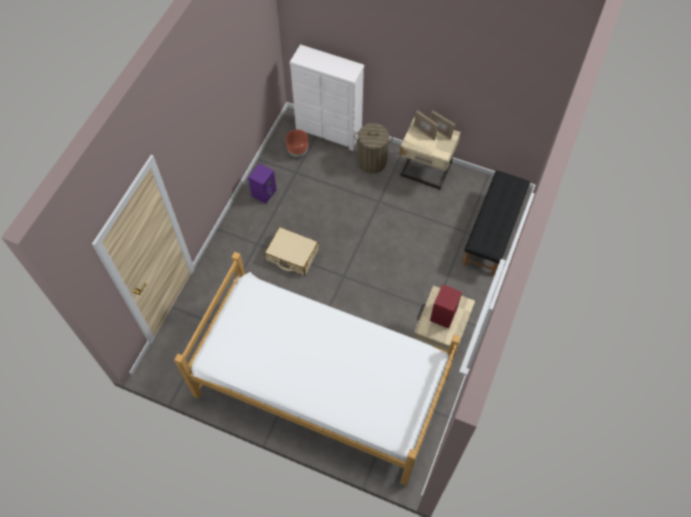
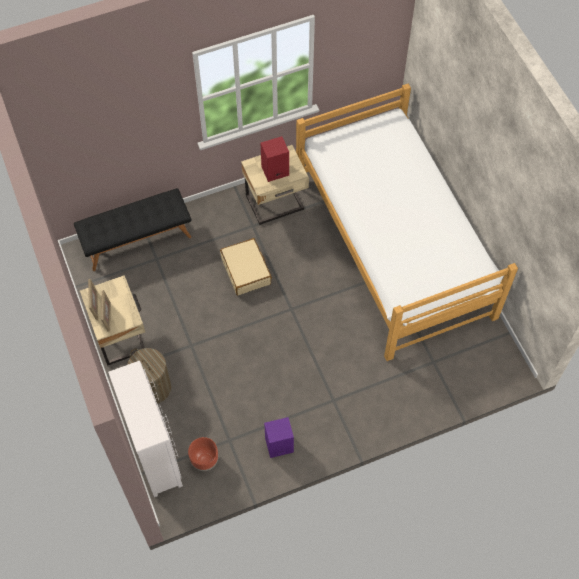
camera: 135 degrees left, 0 degrees up
beige suitcase [265,227,319,276] -> beige suitcase moved to [220,238,272,295]

